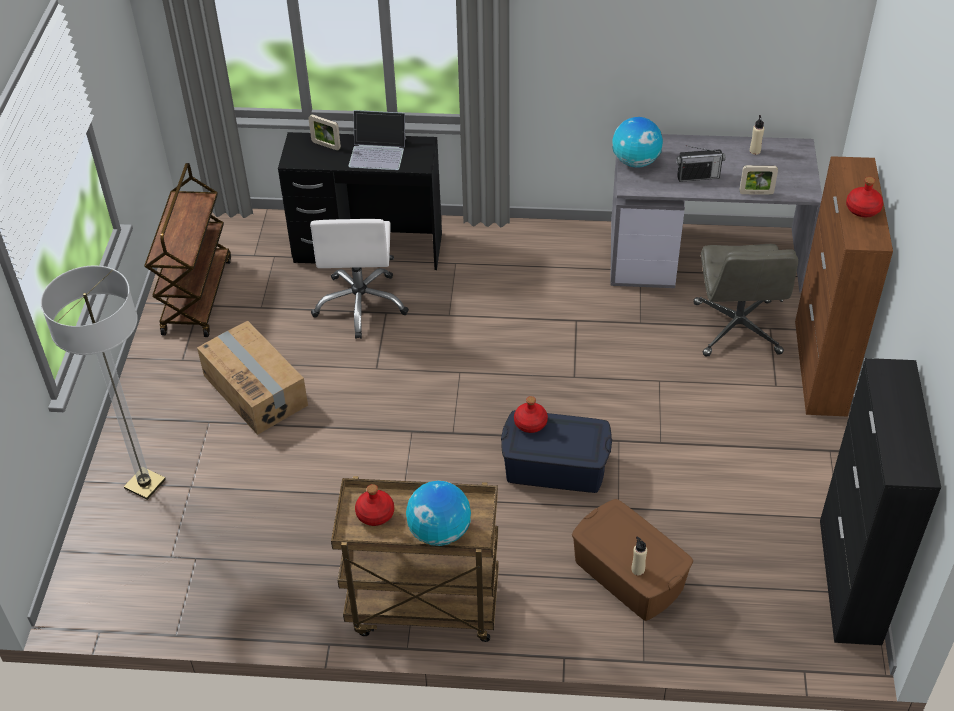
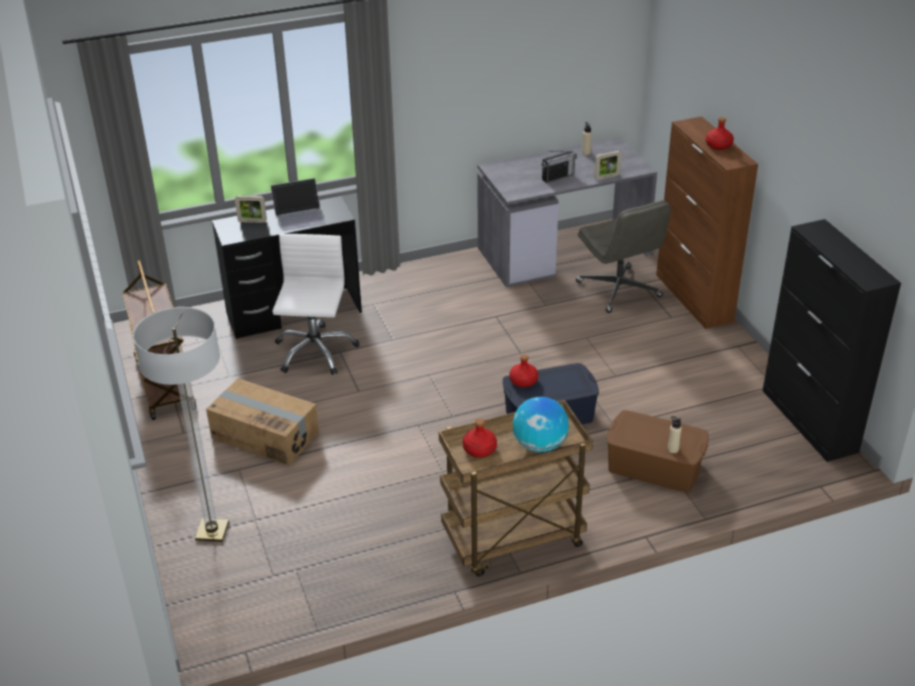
camera: 25 degrees left, 10 degrees down
white office chair [310,219,409,339] -> white office chair turned 150 degrees counterclockwise [272,234,359,375]
globe [612,117,663,168] -> none

